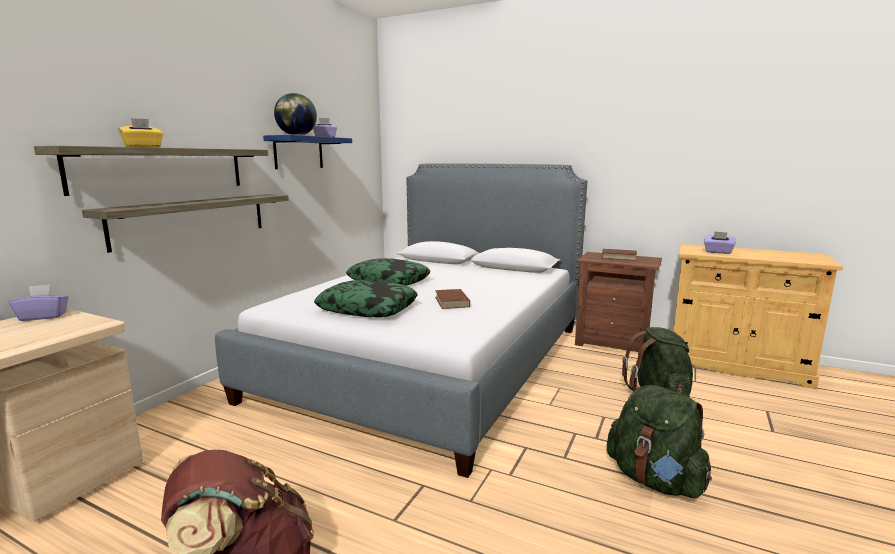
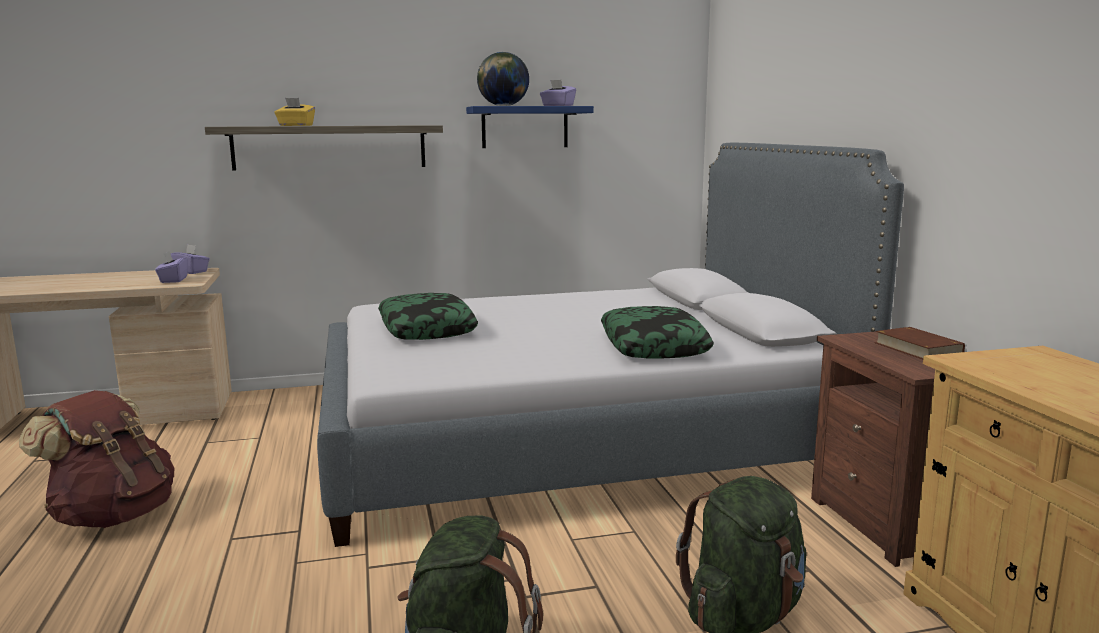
camera: 50 degrees right, 0 degrees up
shelf [82,194,289,253] -> none
pillow [346,258,430,286] -> pillow moved to [601,306,714,359]
brown book [435,289,470,309] -> none
purple tissue box [704,231,736,254] -> purple tissue box moved to [155,251,188,283]

